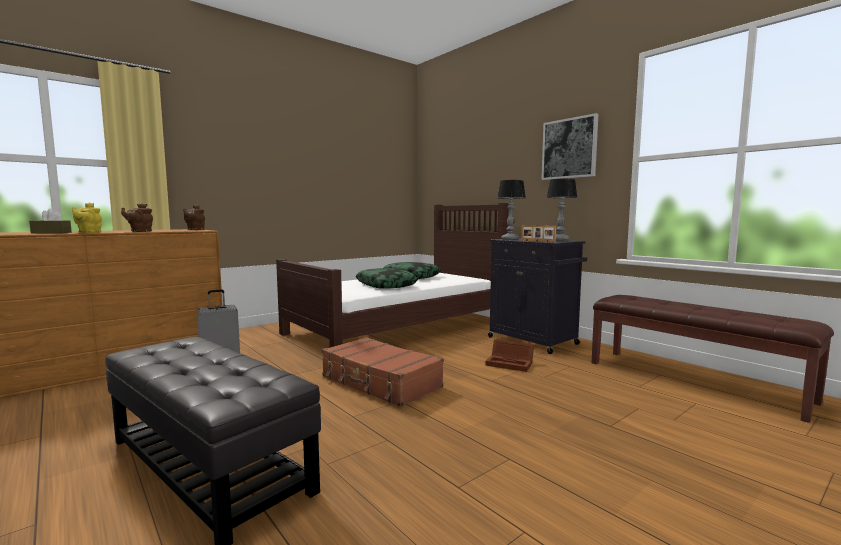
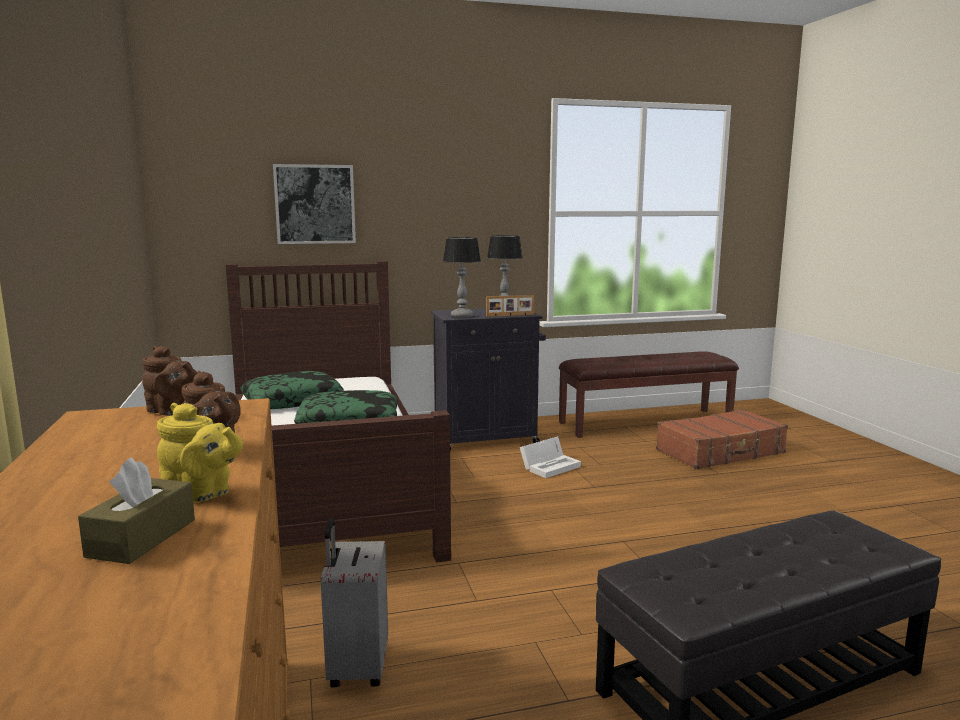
camera: 65 degrees left, 5 degrees up
brown suitcase [322,337,444,407] -> brown suitcase moved to [656,409,788,469]
brown storage box [486,339,534,372] -> white storage box [520,436,581,478]
picture [541,113,598,180] -> picture moved to [273,164,356,244]

